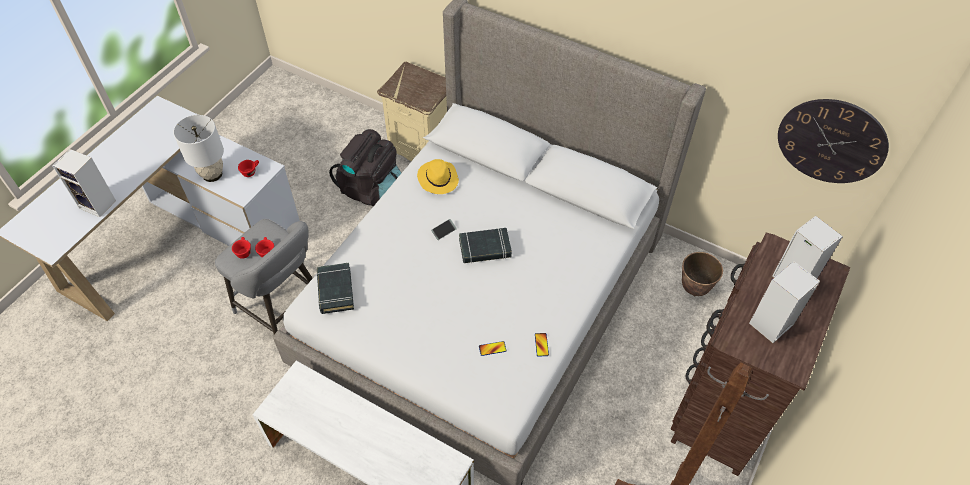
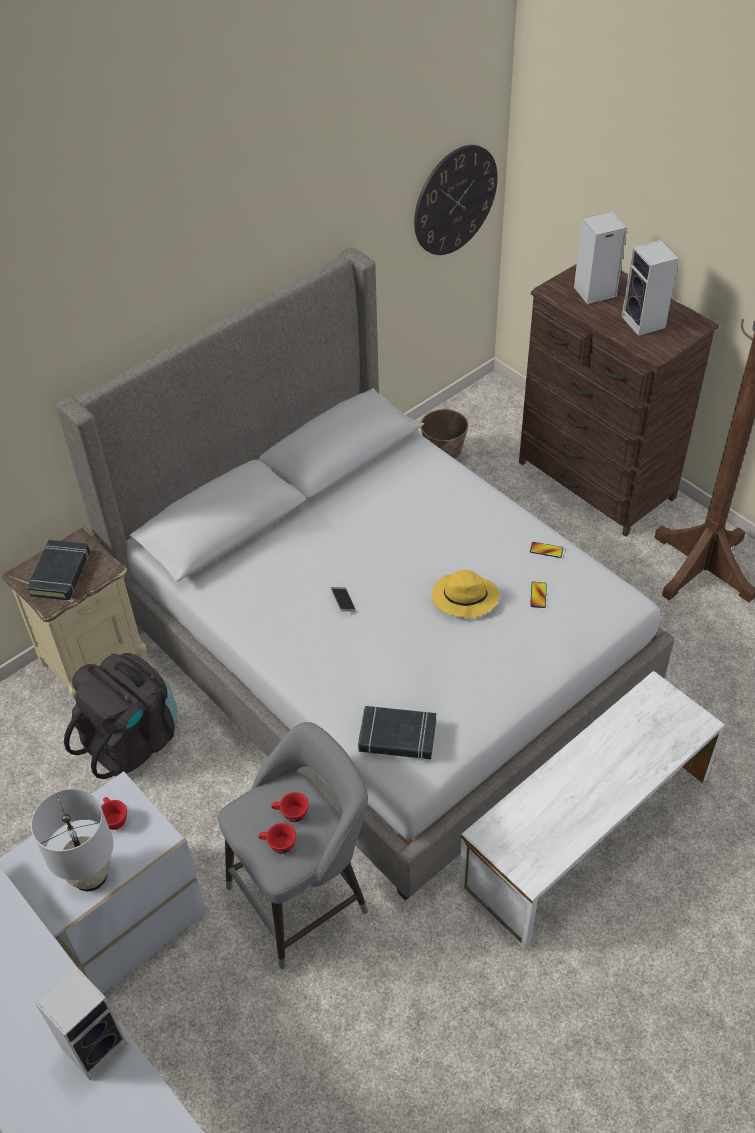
camera: 70 degrees left, 5 degrees down
yellow hat [417,159,459,194] -> yellow hat moved to [432,570,499,618]
black book [459,228,512,263] -> black book moved to [27,540,90,600]

